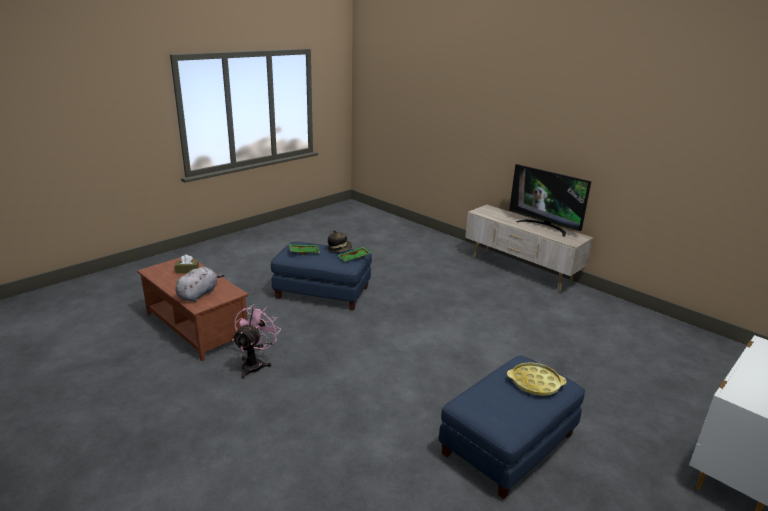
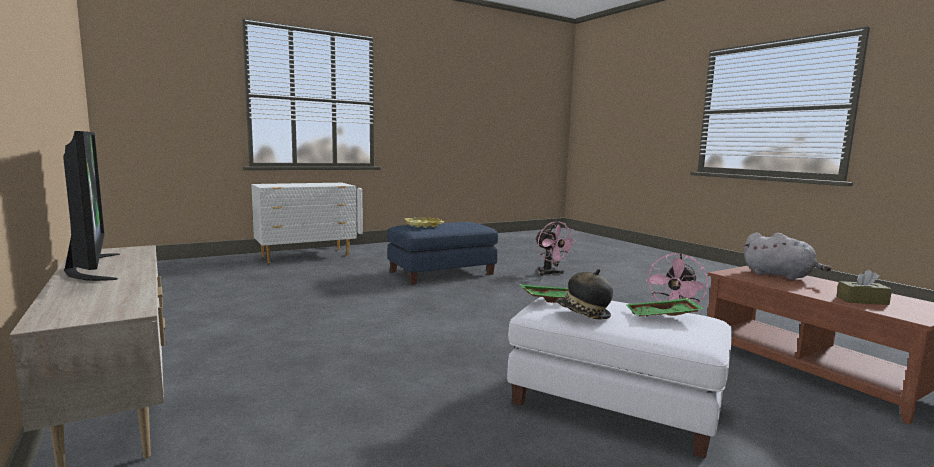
camera: 165 degrees left, 15 degrees down
grey plush toy [175,267,225,302] -> grey plush toy turned 90 degrees counterclockwise [744,233,831,280]
blue ottoman [271,242,372,311] -> white ottoman [507,297,732,458]
none -> pink fan [535,221,577,276]

